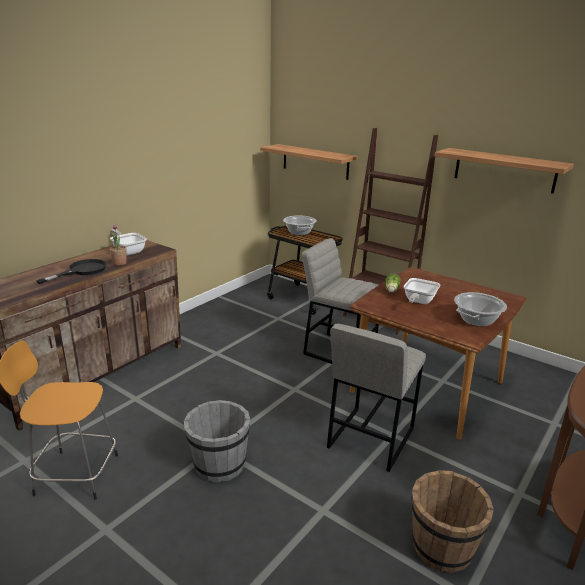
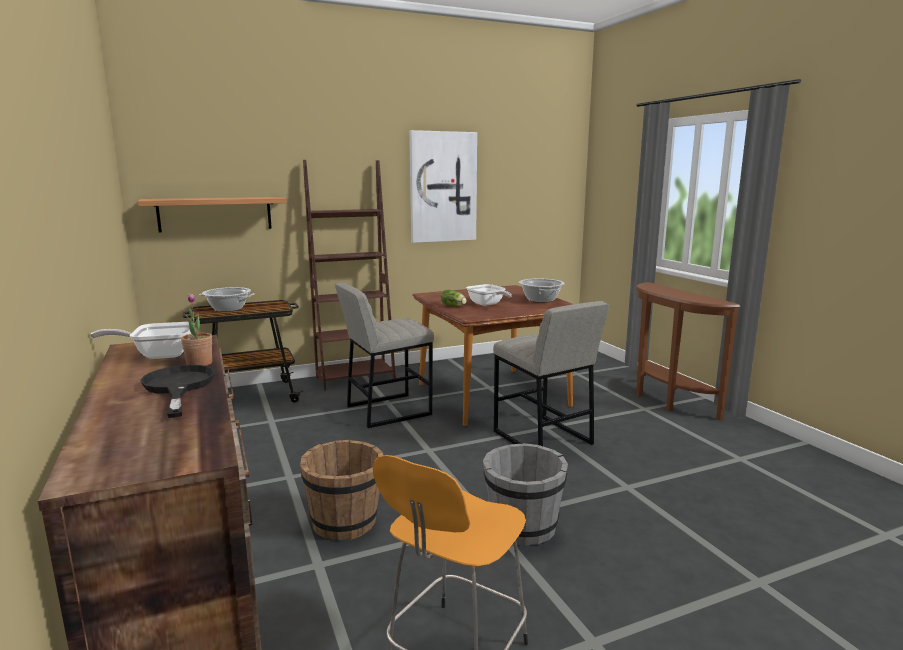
camera: 60 degrees left, 10 degrees down
brown bucket [411,470,494,573] -> brown bucket moved to [300,440,383,540]
shelf [435,148,574,194] -> picture [409,130,477,243]

